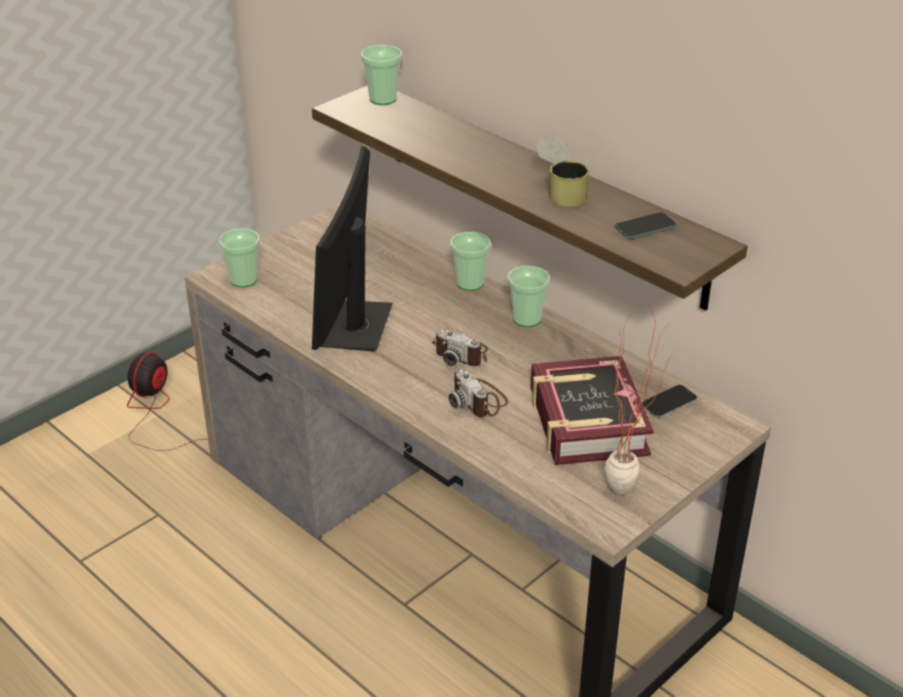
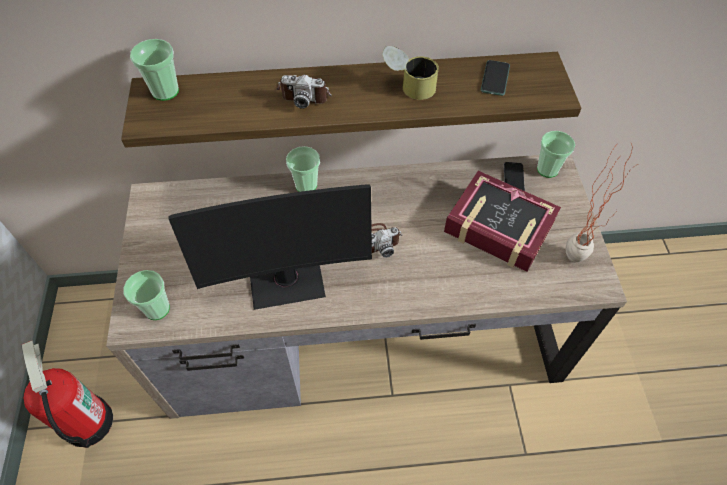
camera: 50 degrees left, 20 degrees up
fan [127,352,207,451] -> fire extinguisher [21,341,113,448]
monitor [312,146,393,352] -> monitor turned 60 degrees counterclockwise [169,184,372,310]
camera [449,369,508,417] -> camera moved to [276,75,332,109]
cup [508,266,550,327] -> cup moved to [537,131,575,178]

